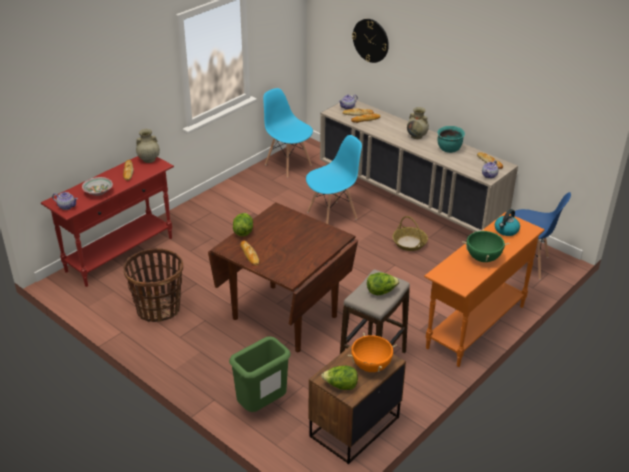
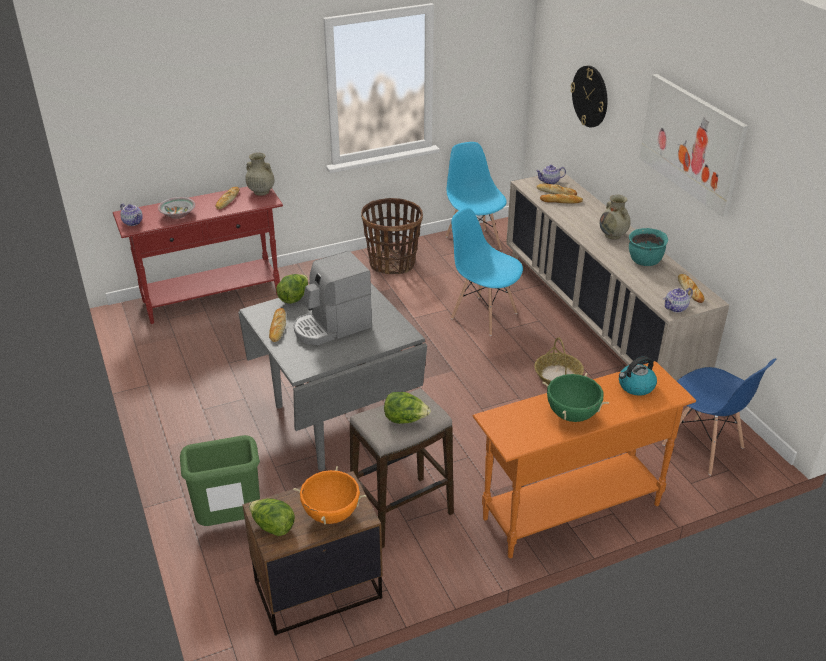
camera: 25 degrees right, 0 degrees up
basket [123,248,183,322] -> basket moved to [361,198,423,274]
brown dining table [208,202,358,352] -> grey dining table [238,283,427,471]
blue chair [306,135,362,224] -> blue chair turned 135 degrees counterclockwise [451,208,523,336]
none -> coffee machine [294,251,372,345]
none -> picture [639,74,748,217]

